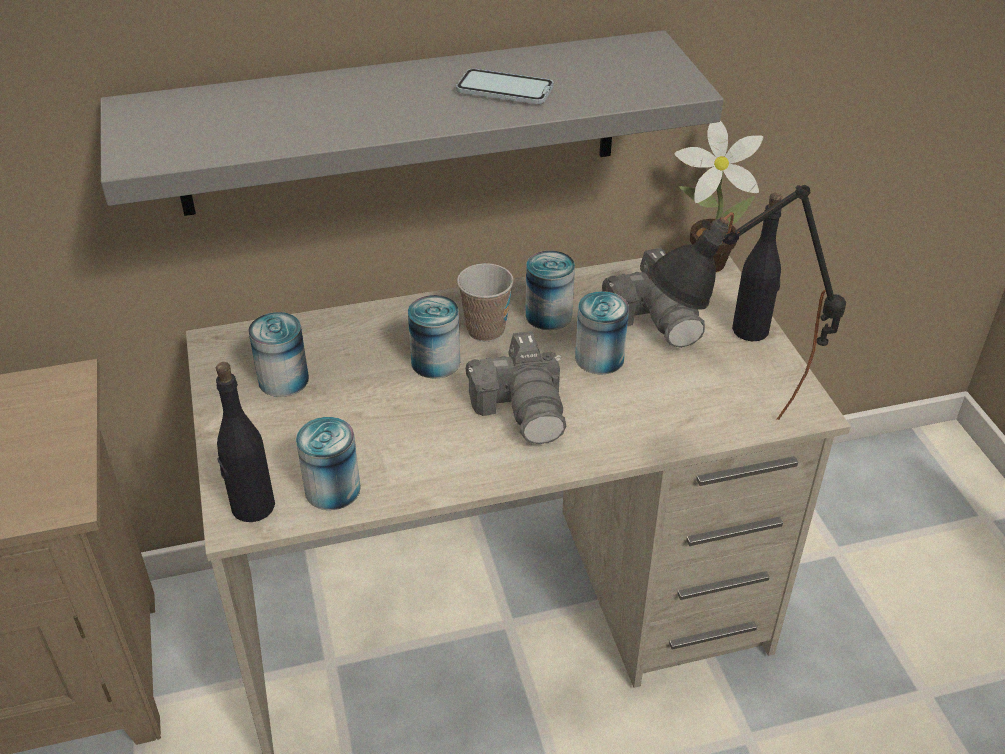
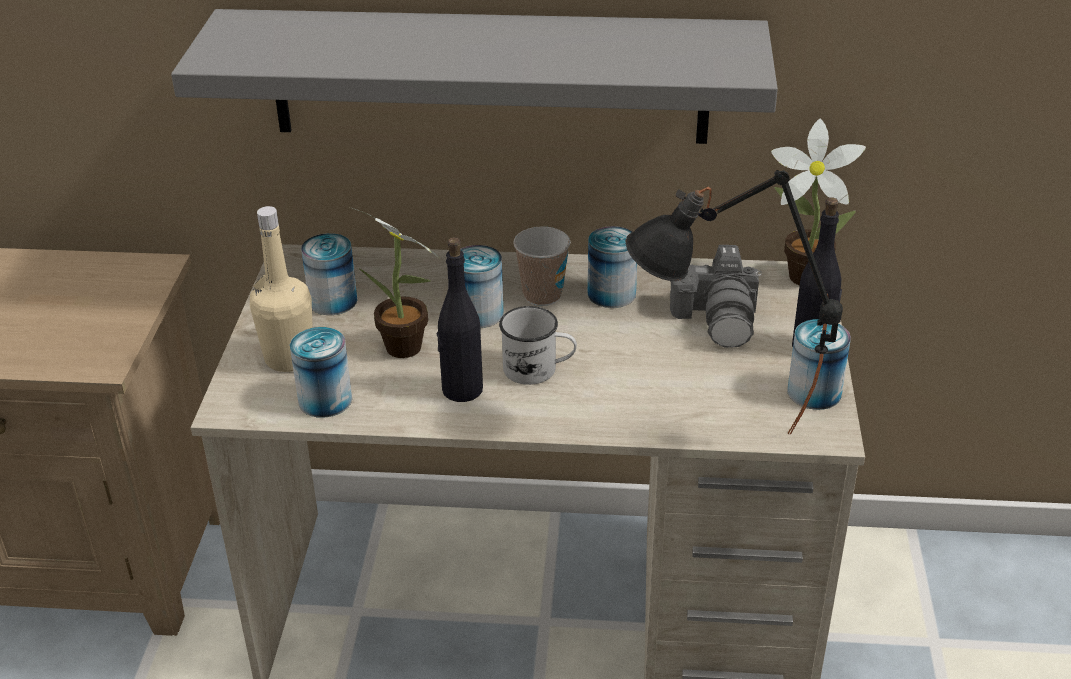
camera: 20 degrees right, 5 degrees down
black bottle [216,362,275,522] -> black bottle moved to [437,238,483,402]
phone [456,69,554,104] -> none
camera [466,331,566,444] -> white mug [499,306,577,385]
can [575,291,629,375] -> can moved to [787,319,851,410]
none -> beige bottle [250,206,313,372]
none -> potted plant [352,208,440,358]

